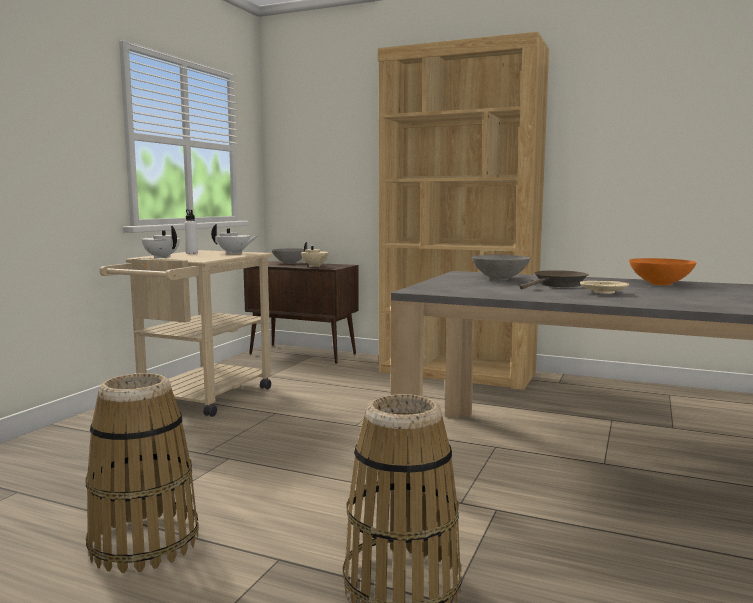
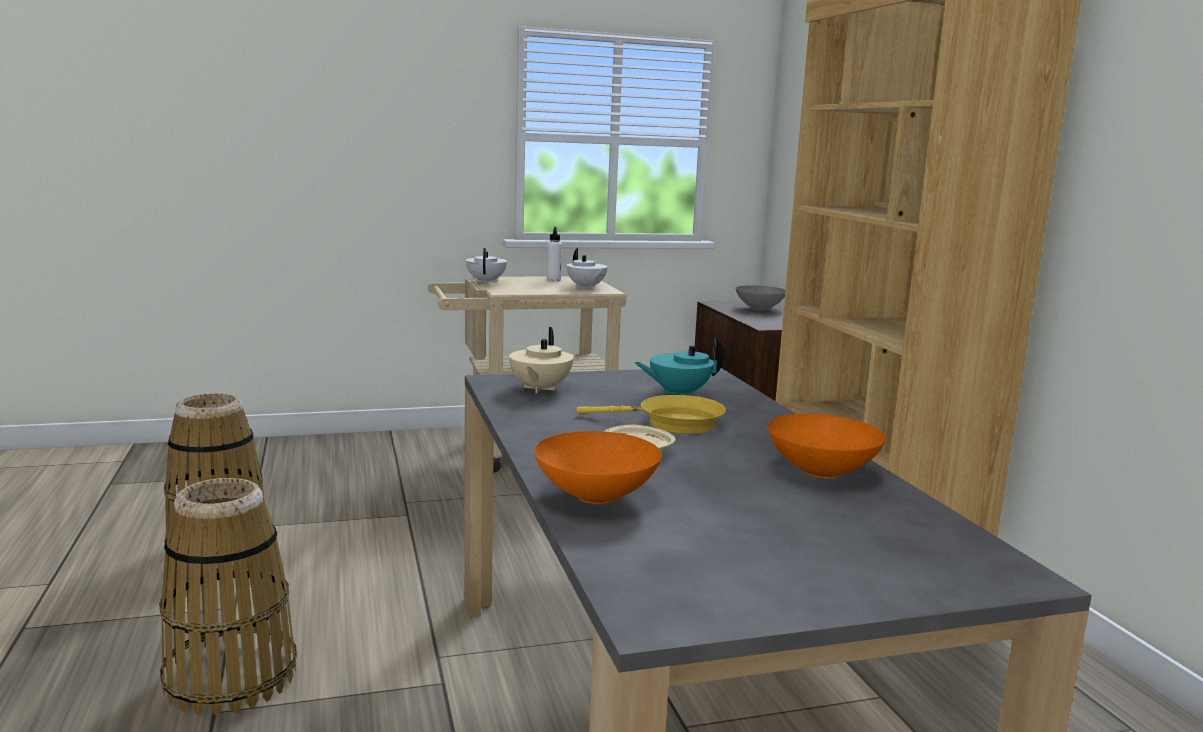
camera: 50 degrees right, 5 degrees up
beige teapot [301,242,328,267] -> beige teapot moved to [509,327,574,393]
grey bowl [472,255,530,280] -> turquoise teapot [634,338,724,395]
brown frying pan [520,270,589,289] -> yellow frying pan [576,395,726,434]
none -> orange bowl [534,431,662,504]

